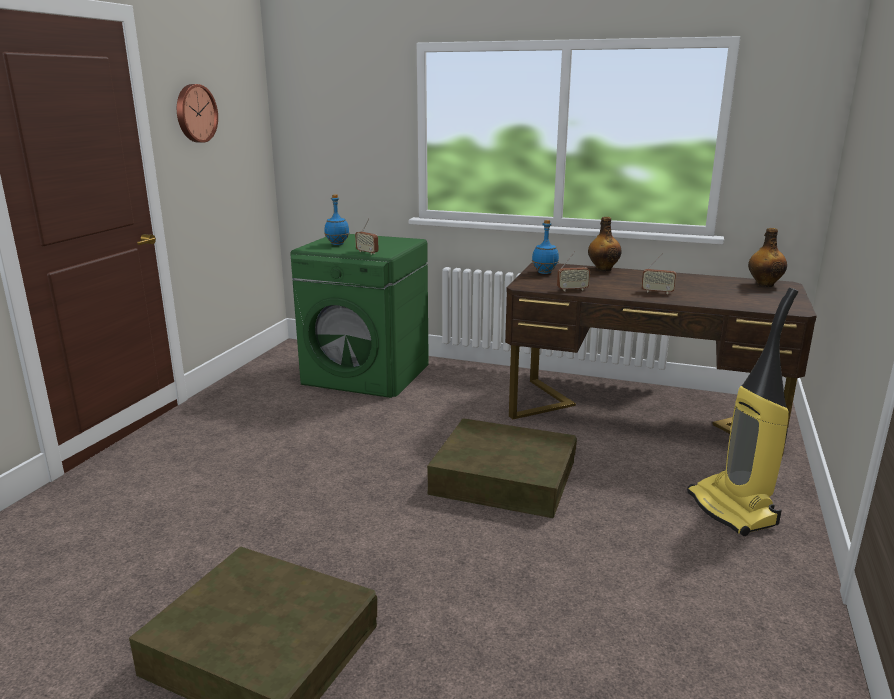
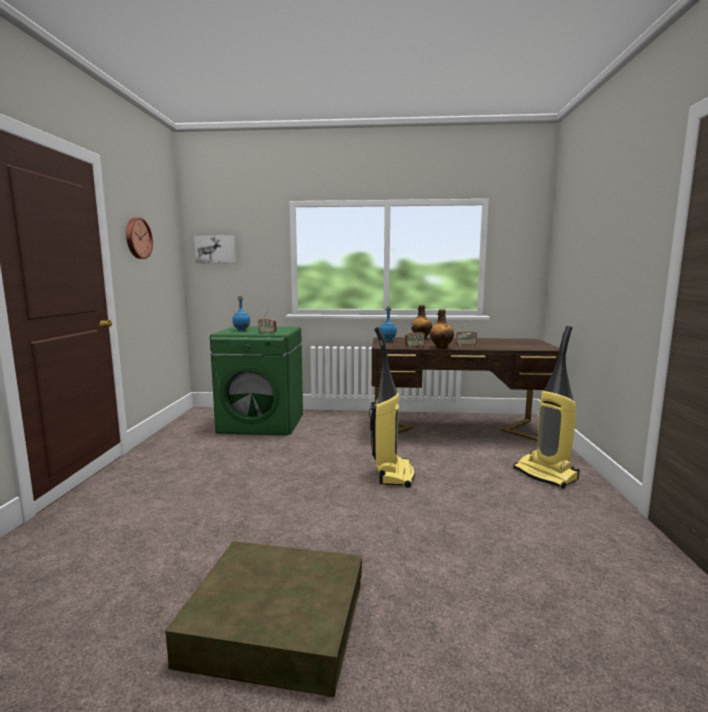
camera: 15 degrees left, 10 degrees down
brown storage box [427,418,577,518] -> vacuum cleaner [369,327,415,488]
bottle [748,228,787,287] -> bottle moved to [430,309,454,349]
none -> picture [194,235,236,264]

